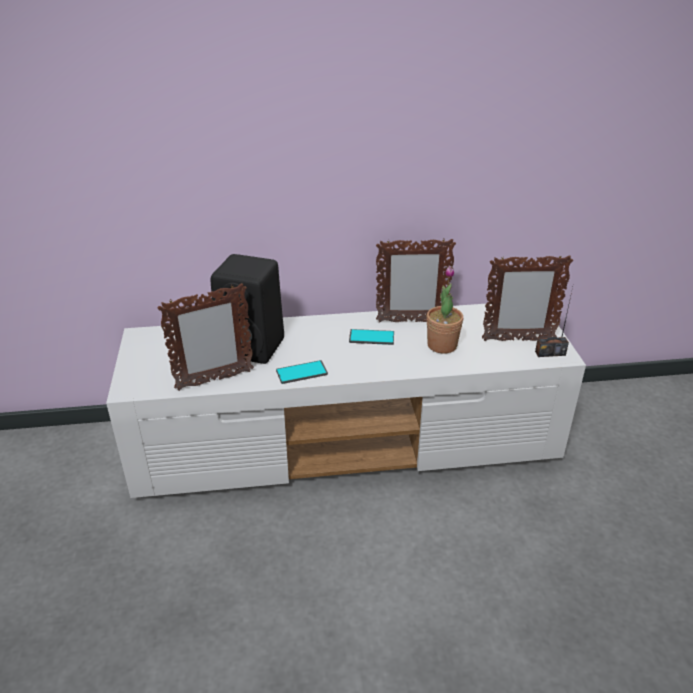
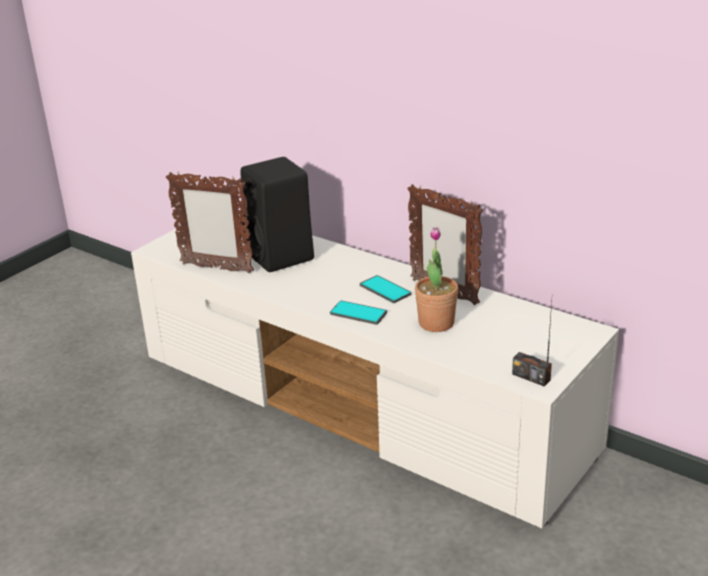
camera: 45 degrees right, 5 degrees down
phone [276,360,328,384] -> phone moved to [330,300,387,325]
picture frame [482,254,573,341] -> none

